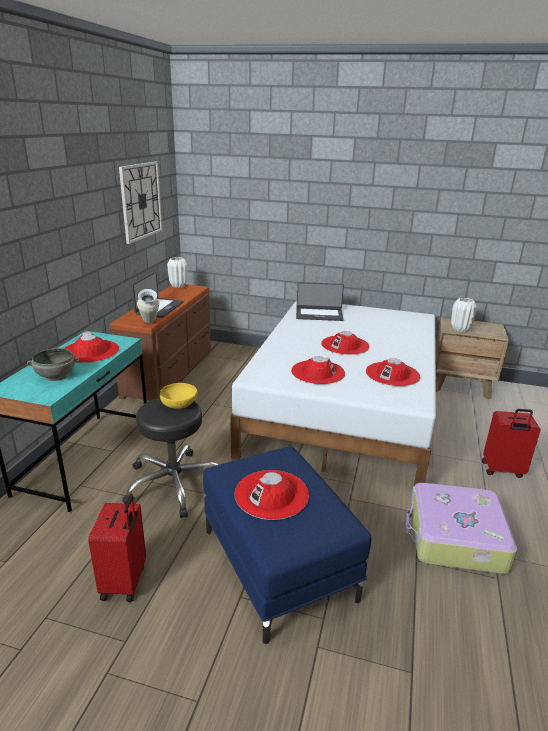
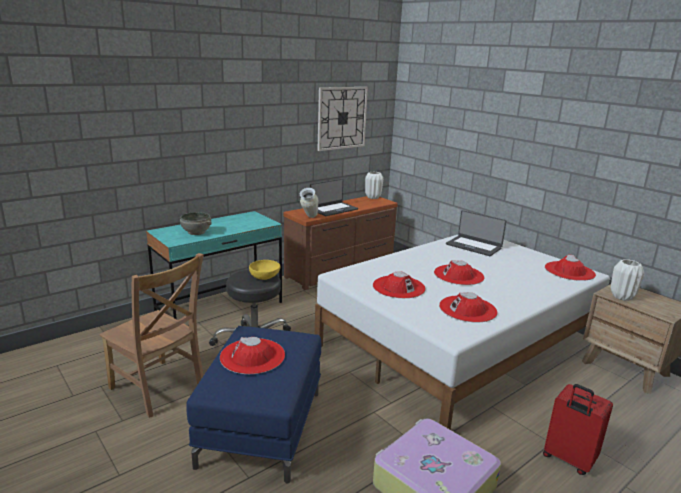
camera: 35 degrees right, 5 degrees down
red hat [64,332,119,363] -> red hat moved to [545,255,596,281]
red suitcase [88,495,146,602] -> brown chair [99,253,204,418]

